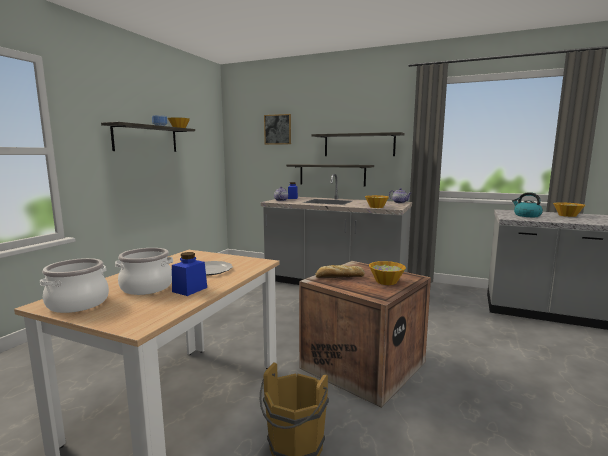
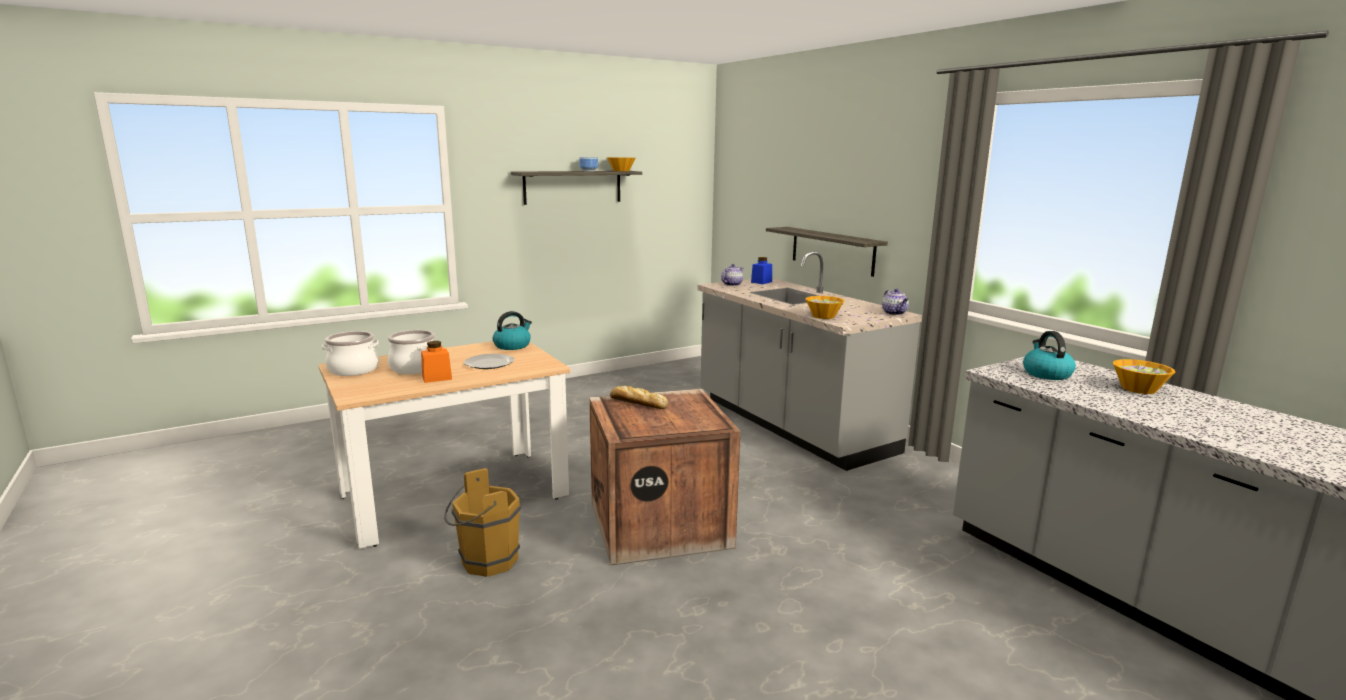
camera: 35 degrees right, 5 degrees up
blue jar [172,252,207,296] -> orange jar [421,341,452,383]
picture [264,114,291,145] -> none
shelf [311,132,405,156] -> none
bowl [369,261,406,285] -> none
none -> kettle [493,311,532,350]

